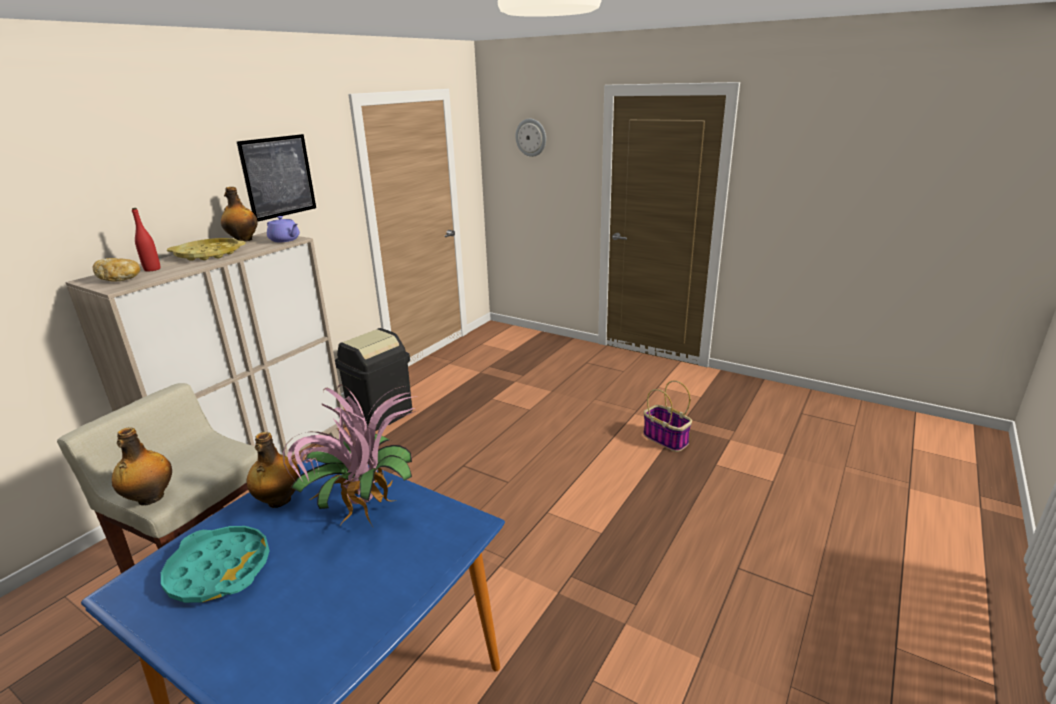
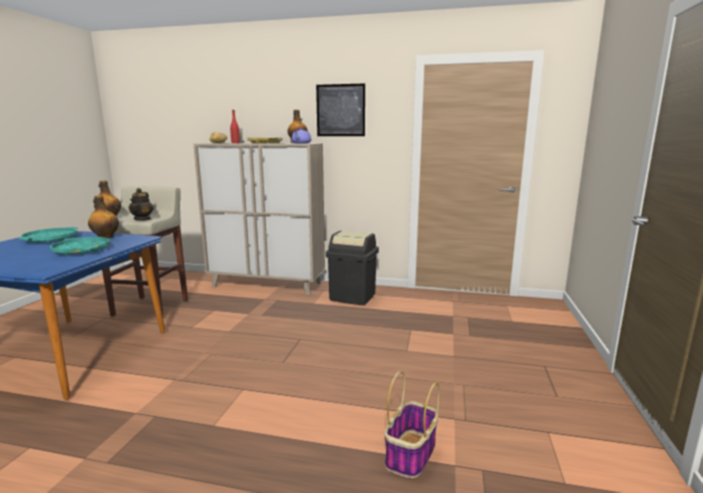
camera: 70 degrees right, 10 degrees down
potted plant [283,384,416,527] -> turquoise tray [50,237,110,256]
wall clock [515,119,546,157] -> none
none -> teapot [128,188,153,221]

